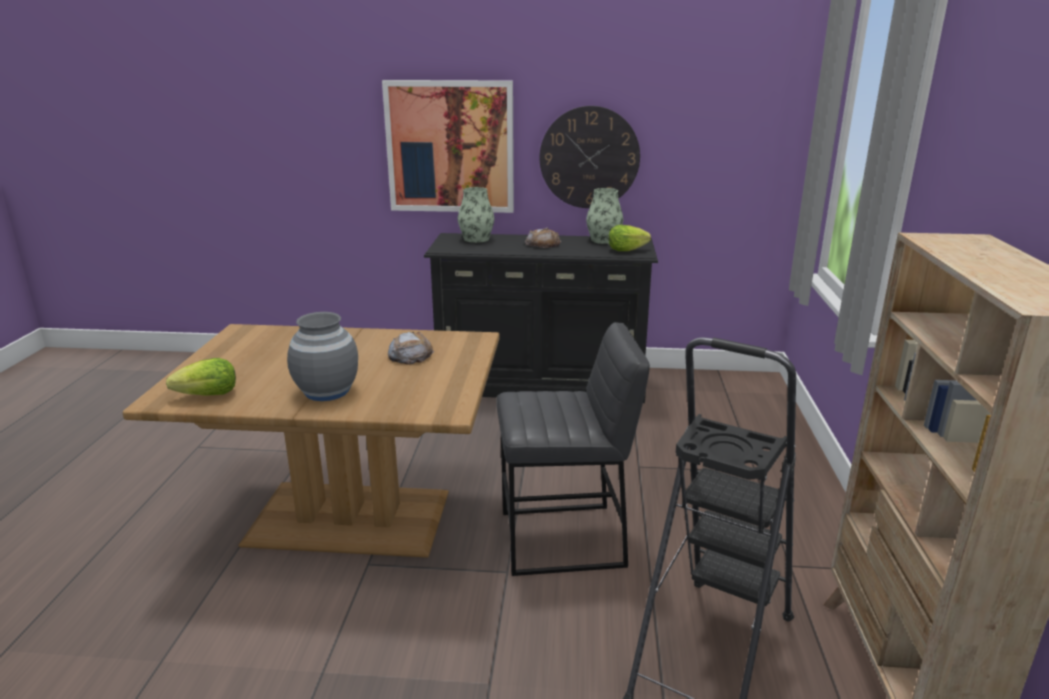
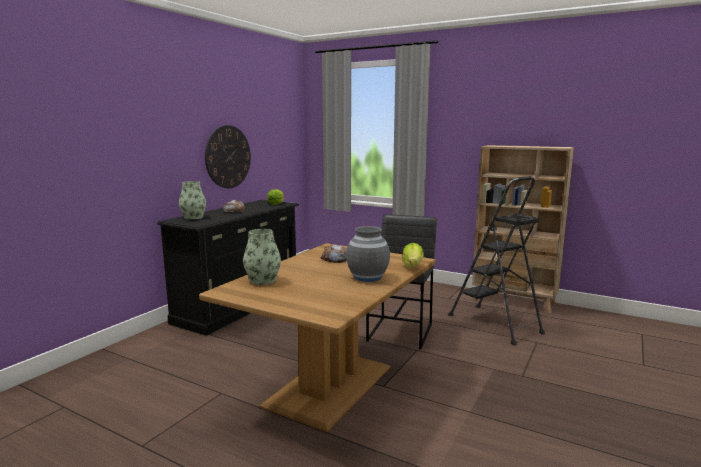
camera: 65 degrees left, 10 degrees down
lettuce [166,358,236,396] -> lettuce moved to [402,243,424,267]
picture [382,80,514,213] -> none
vase [586,188,623,244] -> vase moved to [243,229,281,285]

